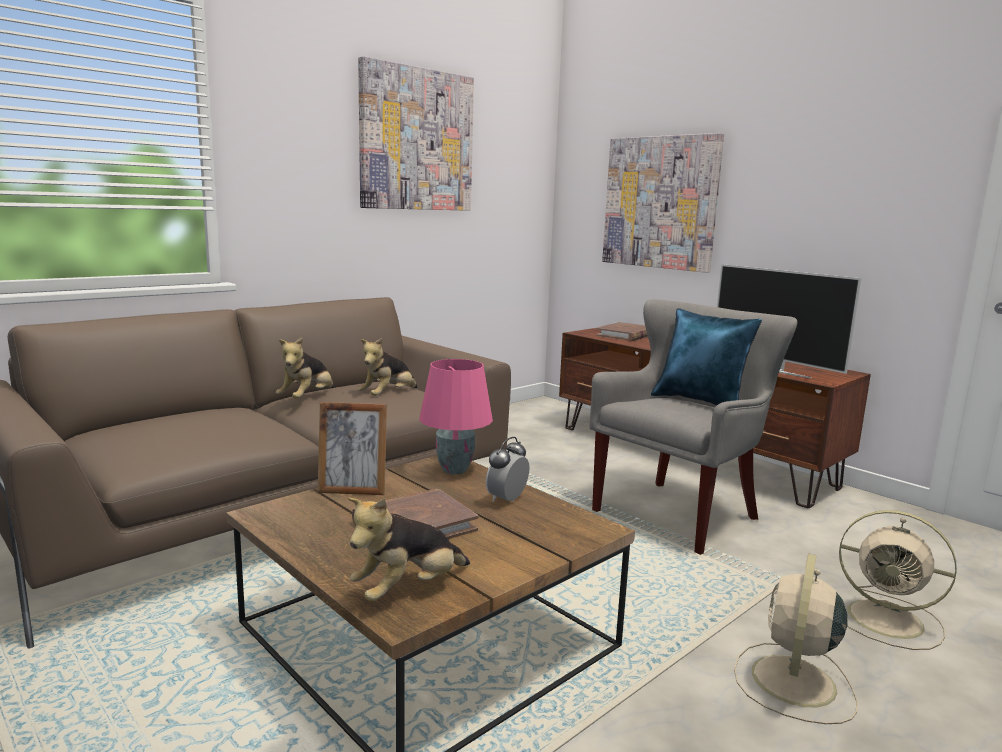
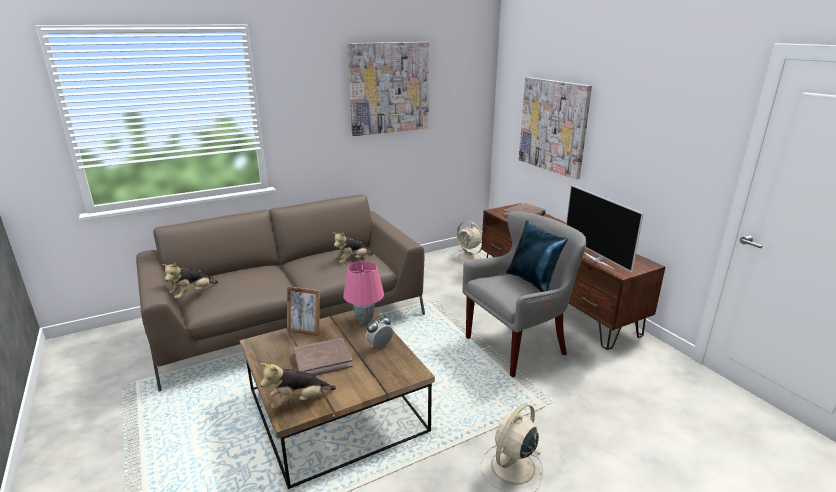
camera: 15 degrees right, 10 degrees up
plush toy [276,337,334,398] -> plush toy moved to [162,263,218,299]
beige fan [839,510,957,650] -> beige fan moved to [452,221,487,264]

